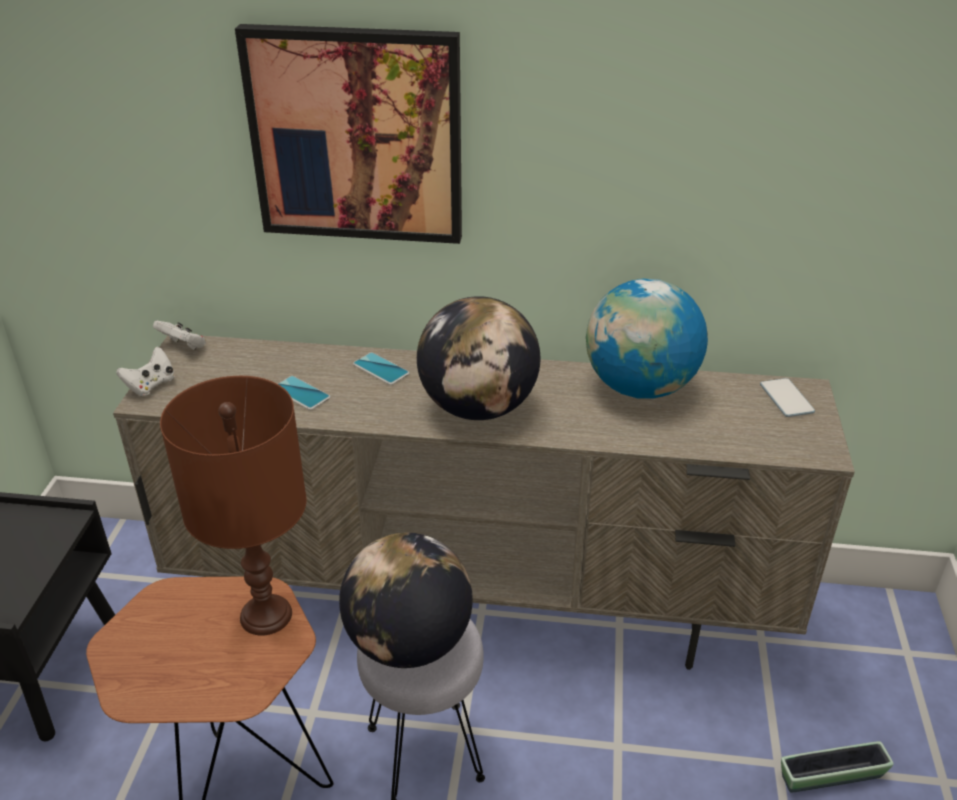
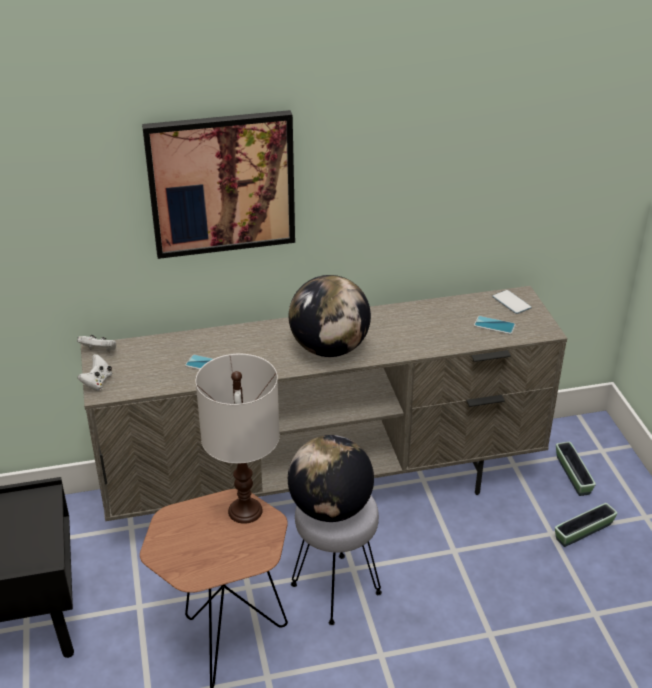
camera: 20 degrees left, 0 degrees up
brown table lamp [160,376,307,636] -> white table lamp [196,354,280,524]
phone [353,352,410,385] -> phone moved to [474,316,516,334]
globe [586,279,708,399] -> none
none -> planter [556,442,596,496]

